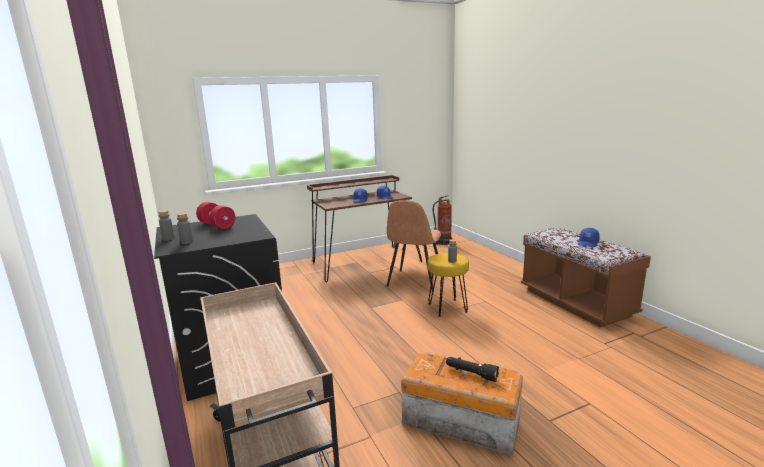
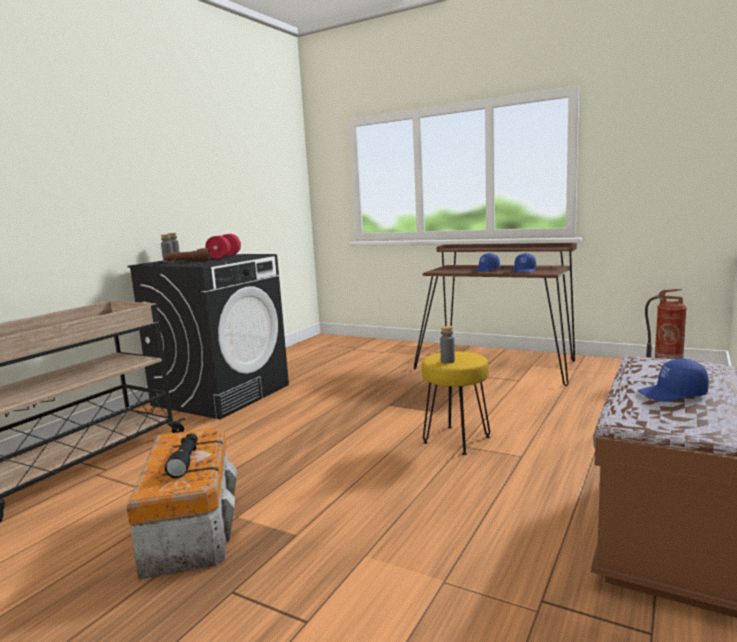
camera: 55 degrees right, 5 degrees down
brown chair [387,200,441,292] -> none
none -> brown flashlight [164,248,210,261]

